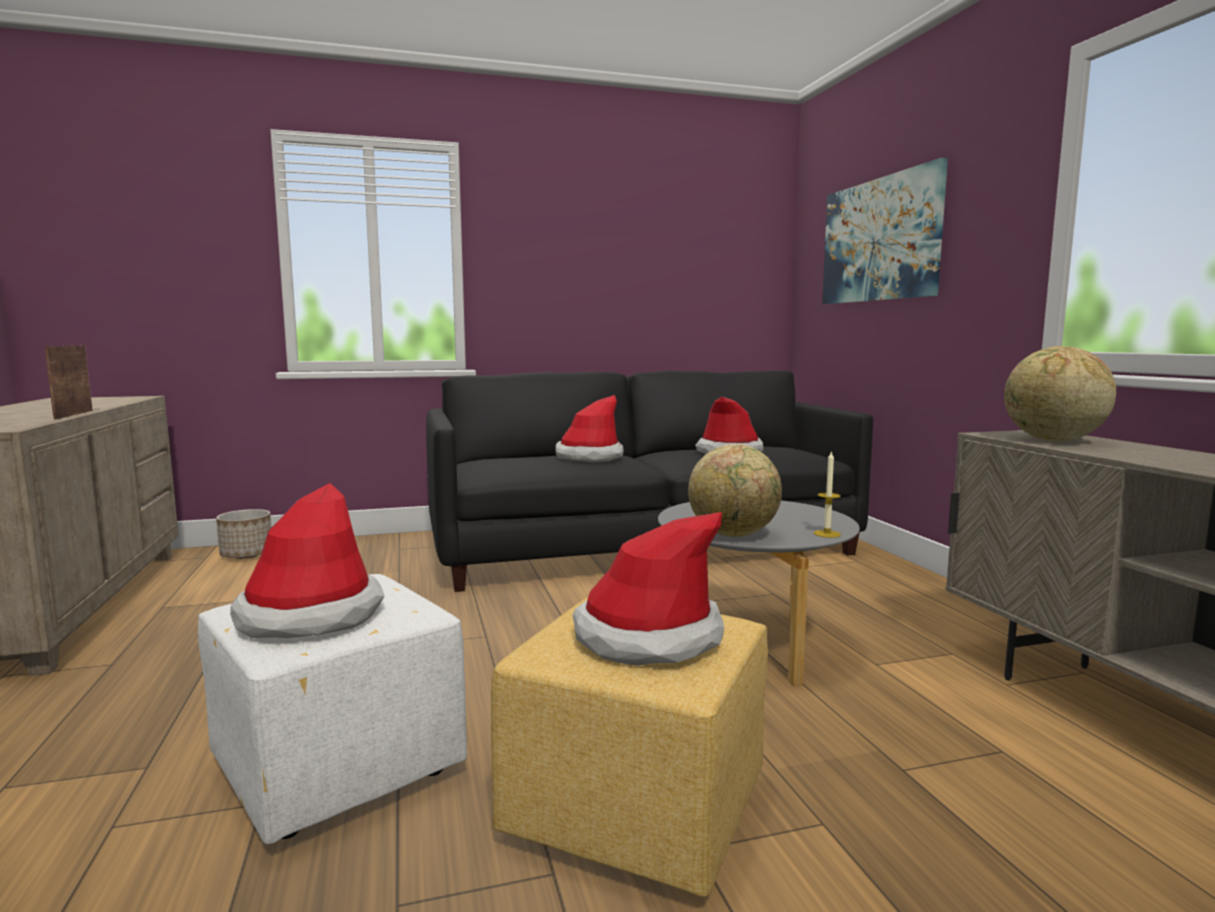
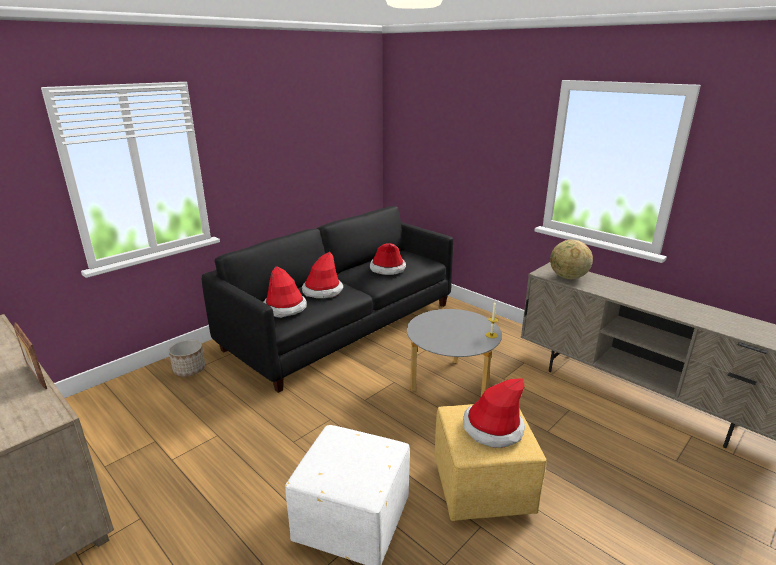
camera: 30 degrees left, 15 degrees up
planter [216,509,272,559] -> planter moved to [169,340,205,377]
hat [230,483,384,638] -> hat moved to [264,266,307,318]
globe [688,444,782,537] -> none
picture [822,158,948,304] -> none

